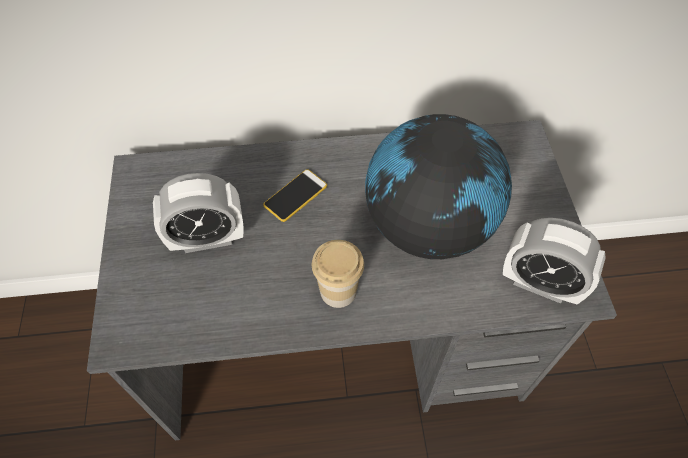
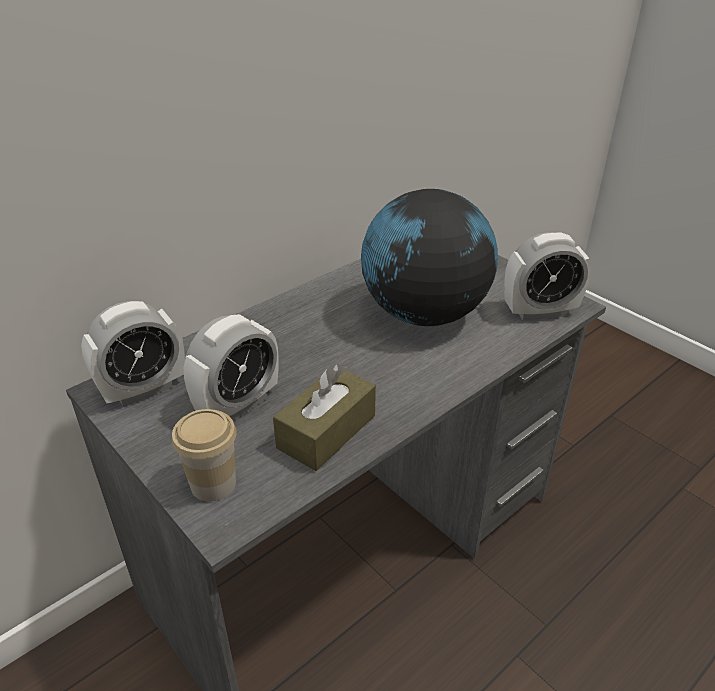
camera: 35 degrees left, 20 degrees down
phone [263,169,327,222] -> none
cup [312,240,364,308] -> cup moved to [172,409,236,502]
none -> alarm clock [81,301,185,407]
none -> brown tissue box [273,364,376,471]

